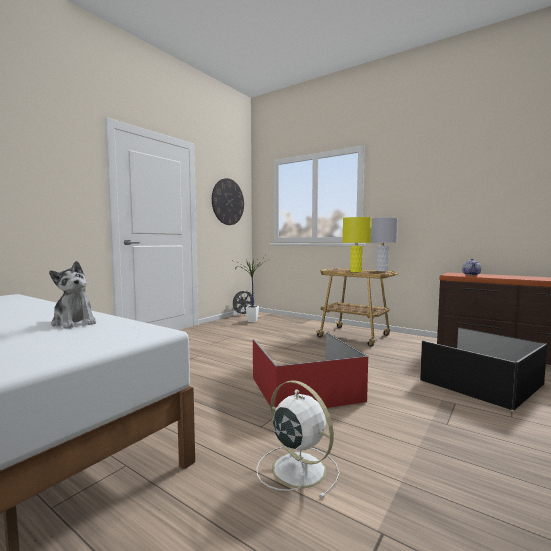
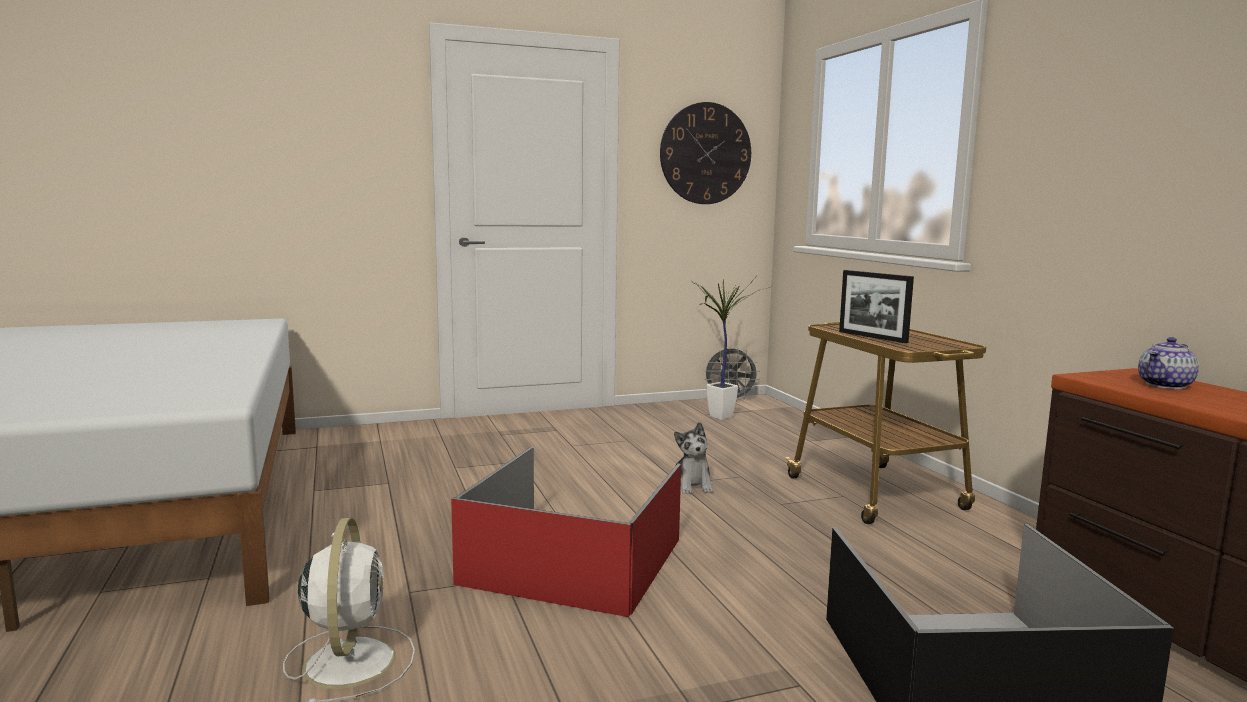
camera: 35 degrees right, 5 degrees up
plush toy [49,261,96,329] -> plush toy moved to [674,422,713,494]
yellow table lamp [343,217,372,272] -> picture frame [839,270,914,343]
grey table lamp [371,218,398,271] -> none

